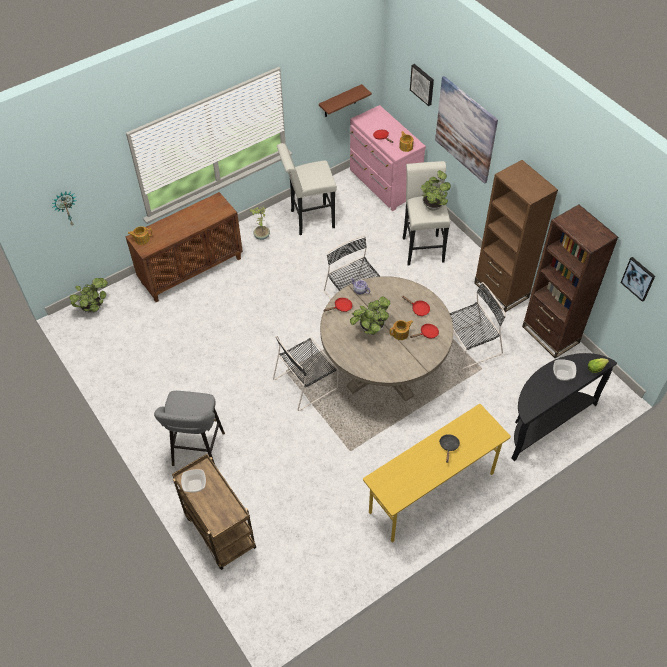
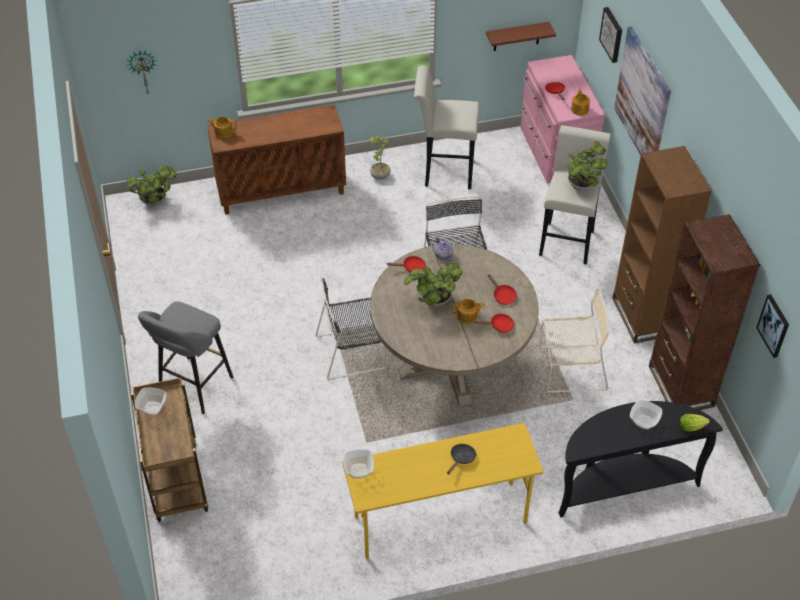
camera: 20 degrees right, 5 degrees down
black chair [450,282,506,369] -> beige chair [539,288,609,392]
none -> bowl [343,449,374,478]

